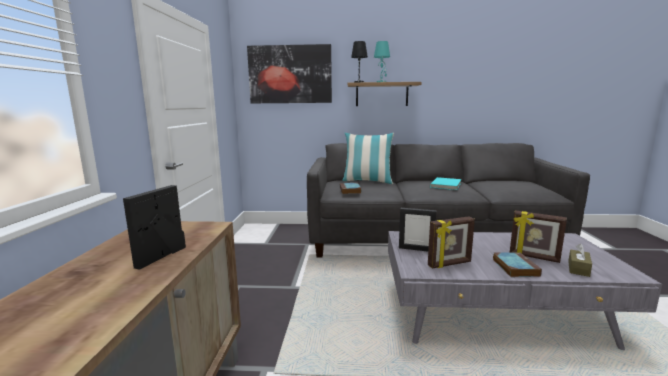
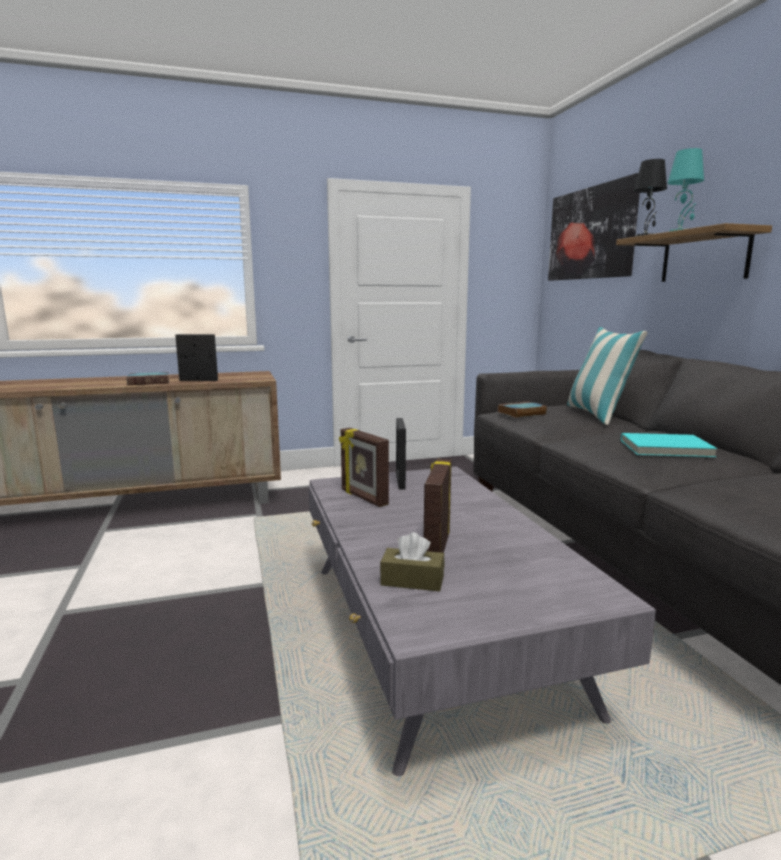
camera: 70 degrees right, 0 degrees up
book [493,252,542,277] -> book moved to [126,372,169,385]

